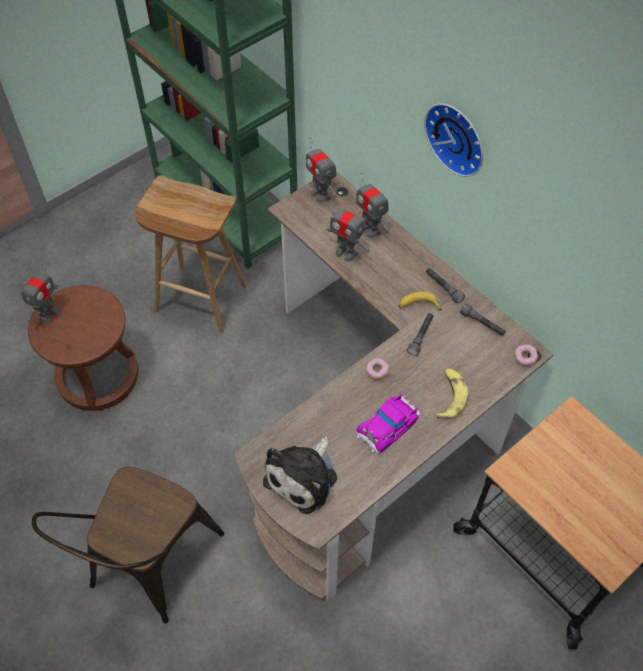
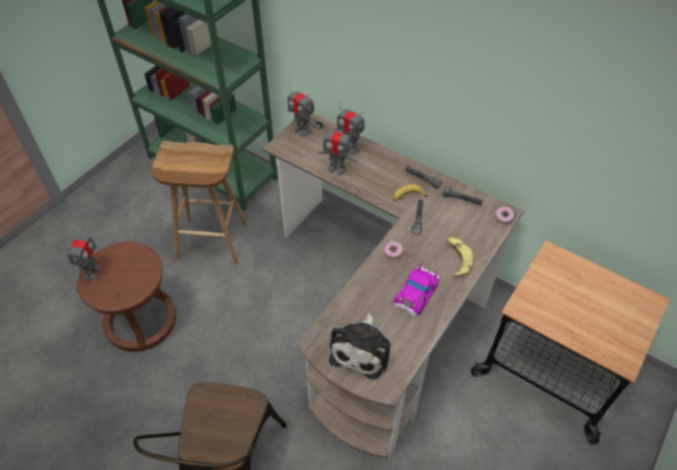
camera: 15 degrees left, 5 degrees down
wall clock [424,103,483,177] -> none

